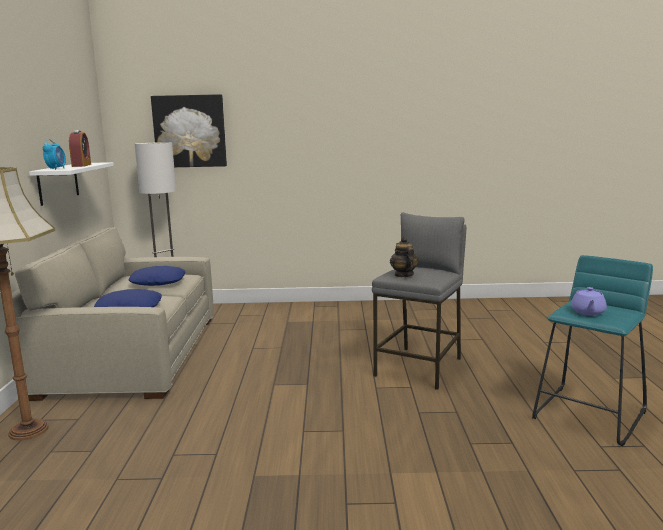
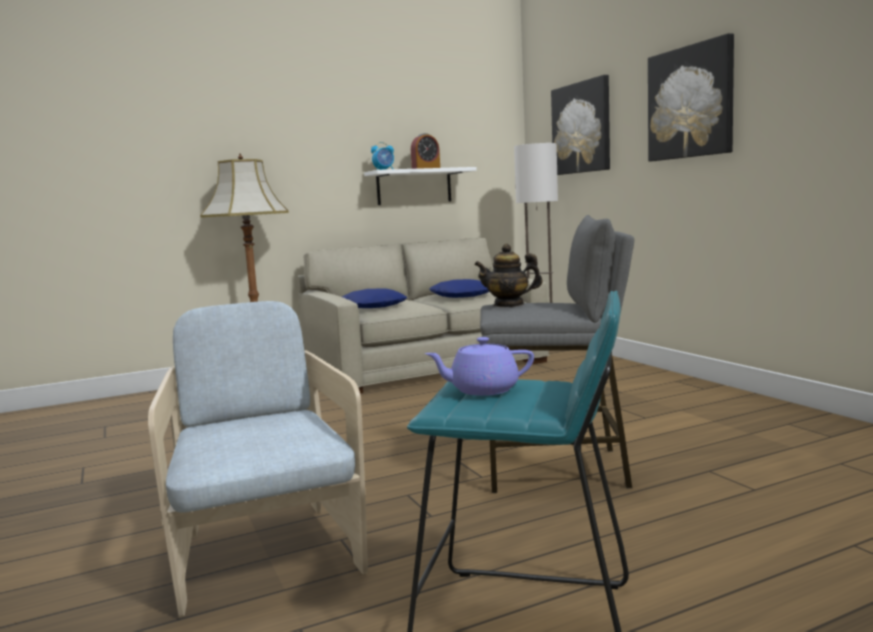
camera: 65 degrees right, 5 degrees down
teapot [390,237,418,277] -> teapot turned 135 degrees counterclockwise [474,244,543,307]
none -> beige armchair [148,301,368,617]
none -> picture [648,33,734,161]

